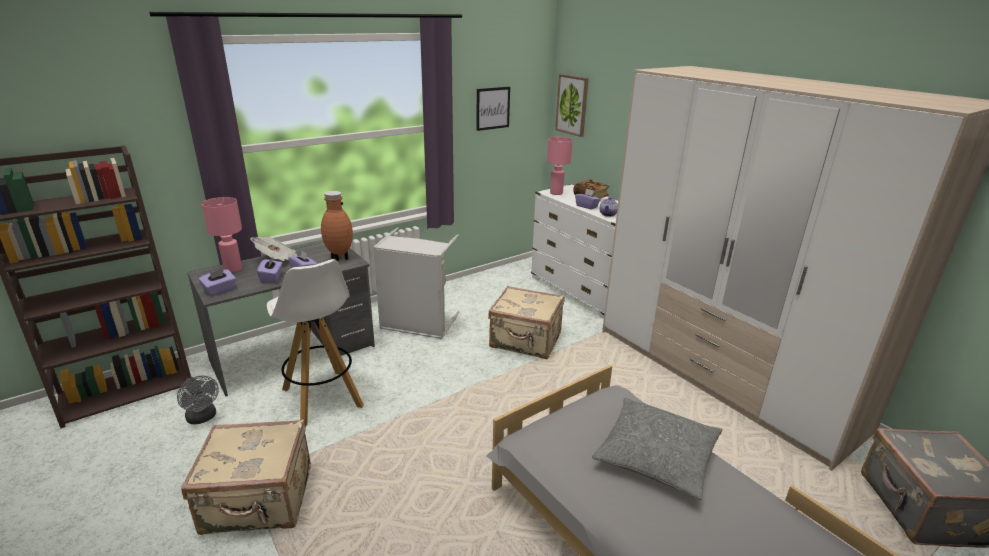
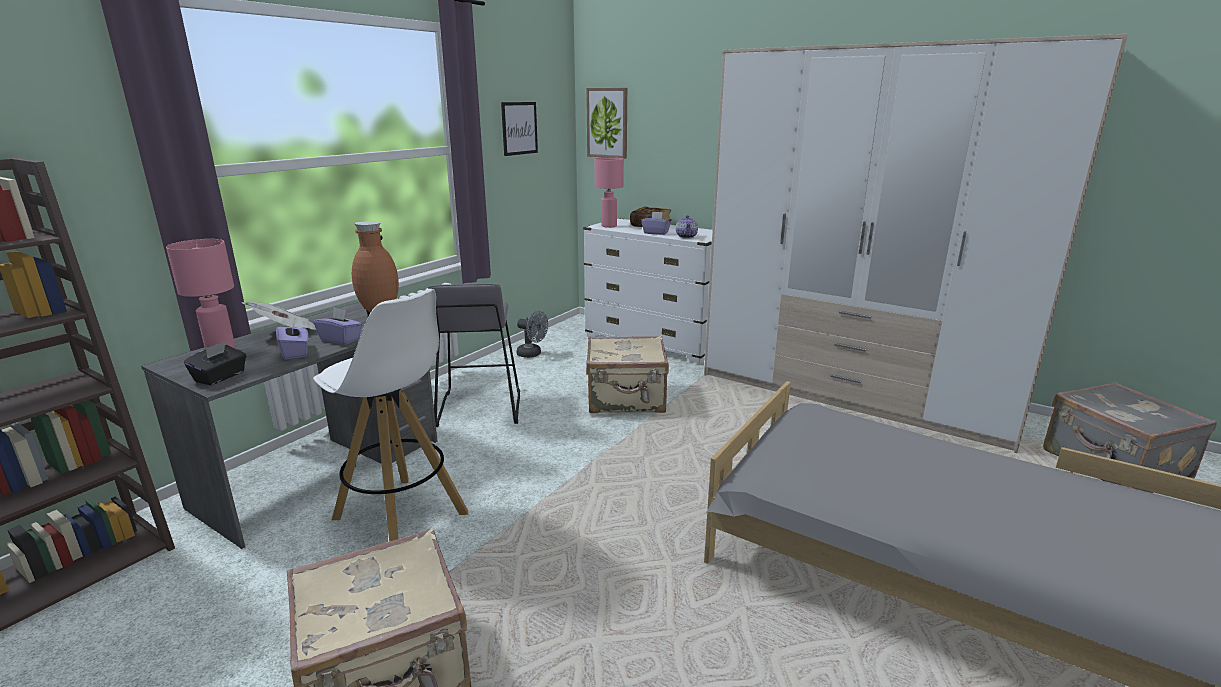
camera: 20 degrees left, 5 degrees down
grey fan [177,376,219,424] -> grey fan moved to [516,311,548,358]
purple tissue box [198,269,236,296] -> black tissue box [184,341,246,385]
grey laundry basket [373,227,459,339] -> grey stool [428,283,520,427]
grey pillow [592,398,723,500] -> none

